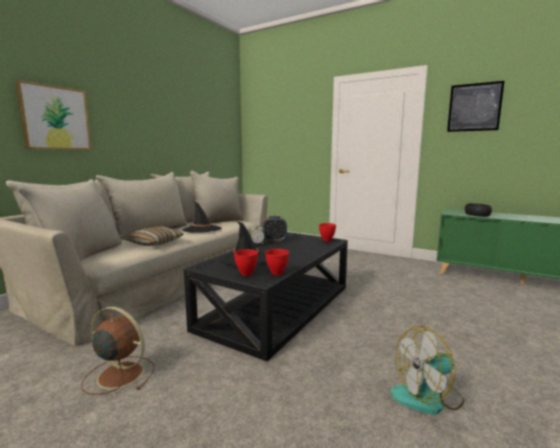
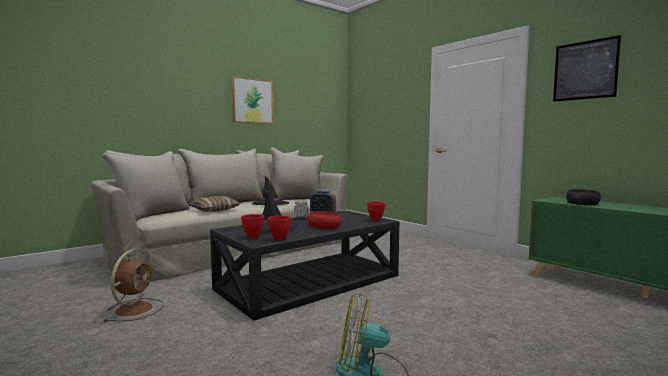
camera: 20 degrees right, 5 degrees down
picture [15,80,92,150] -> picture moved to [231,76,274,124]
brown fan [81,307,155,395] -> brown fan turned 60 degrees clockwise [103,249,164,322]
none -> red bowl [307,211,341,229]

